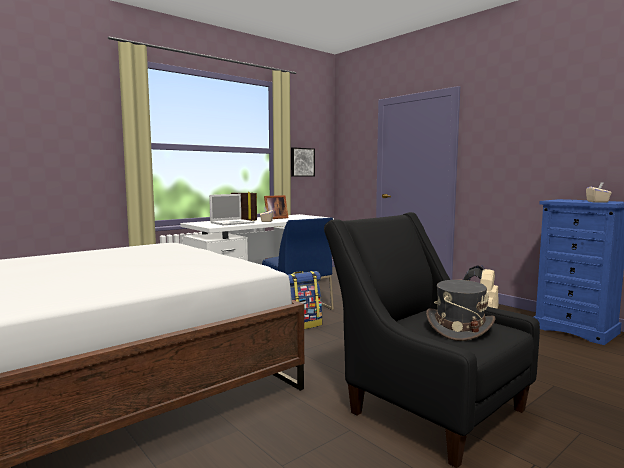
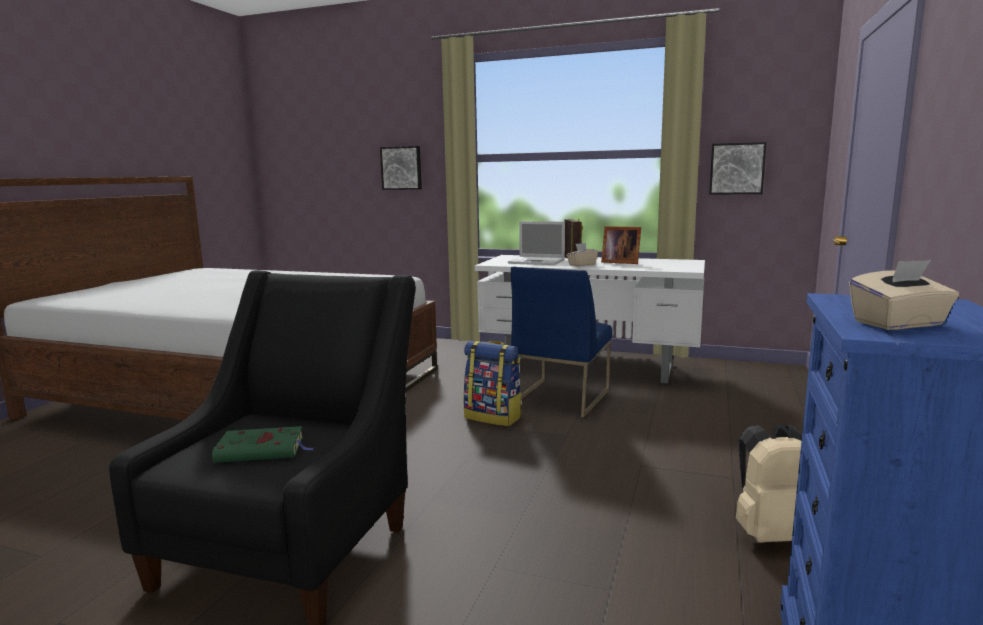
camera: 60 degrees right, 5 degrees up
grey hat [426,280,496,341] -> green book [212,426,313,463]
none -> picture [380,146,422,190]

